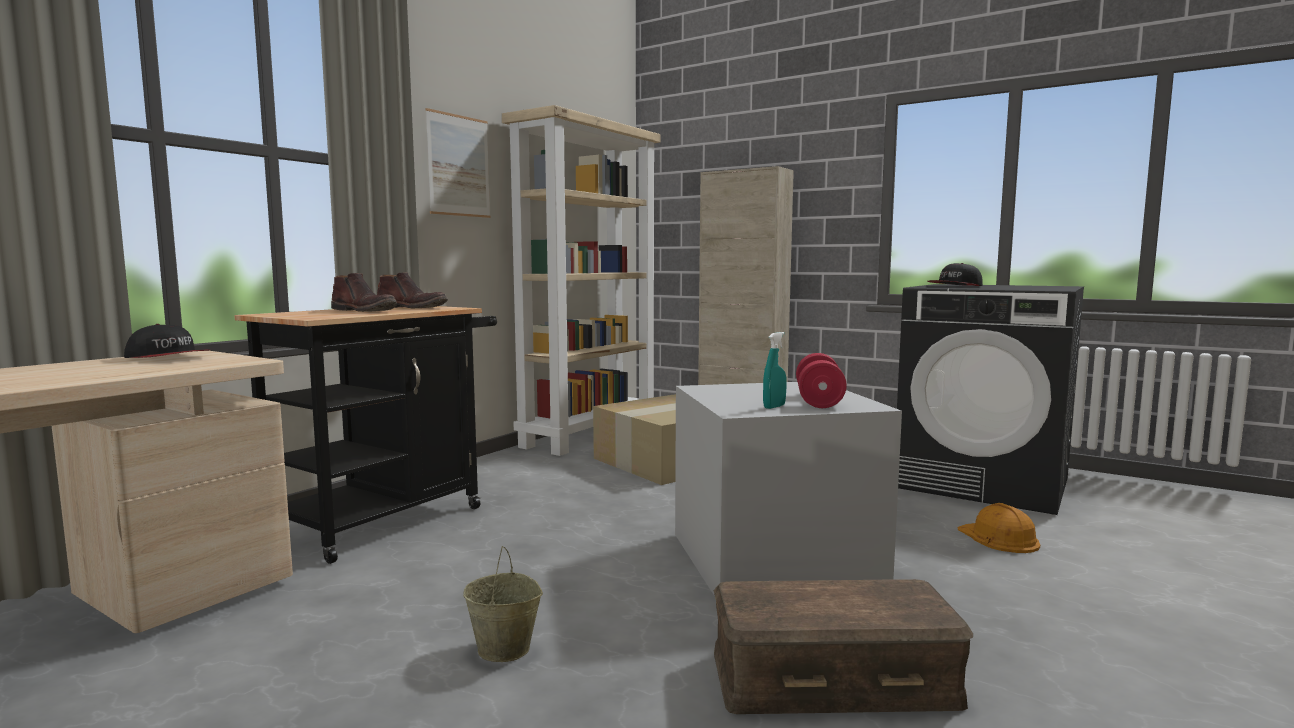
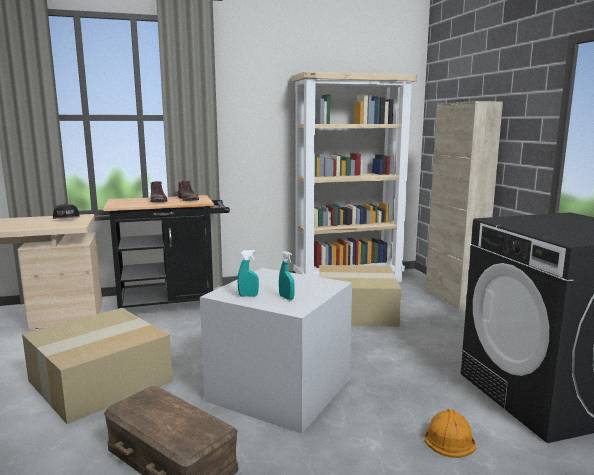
camera: 40 degrees right, 5 degrees up
picture [426,108,490,218] -> none
beige bucket [463,546,543,662] -> cardboard box [22,308,173,424]
red dumbbell [796,353,847,408] -> turquoise spray bottle [279,251,295,300]
cap [927,263,983,286] -> none

